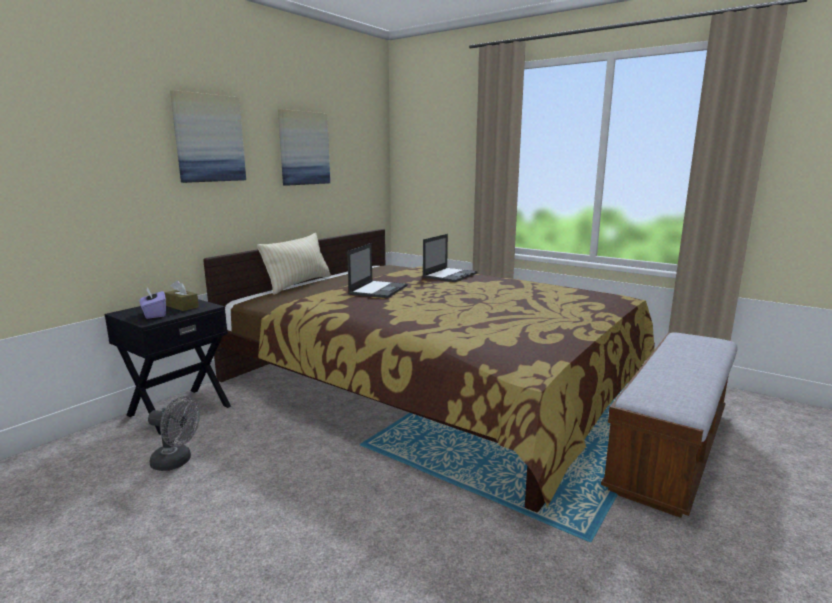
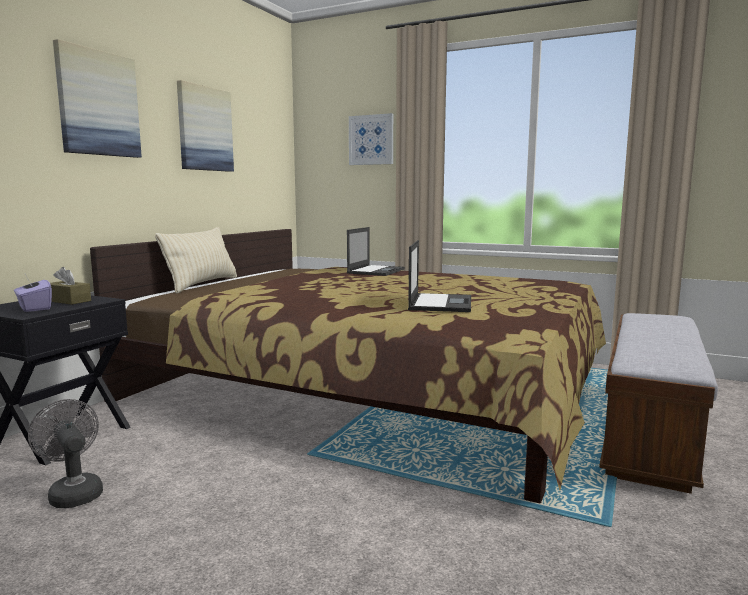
camera: 10 degrees left, 5 degrees down
grey fan [148,396,200,471] -> grey fan turned 135 degrees counterclockwise [28,399,103,508]
laptop [347,243,407,298] -> laptop moved to [408,240,471,312]
none -> picture [349,113,393,165]

